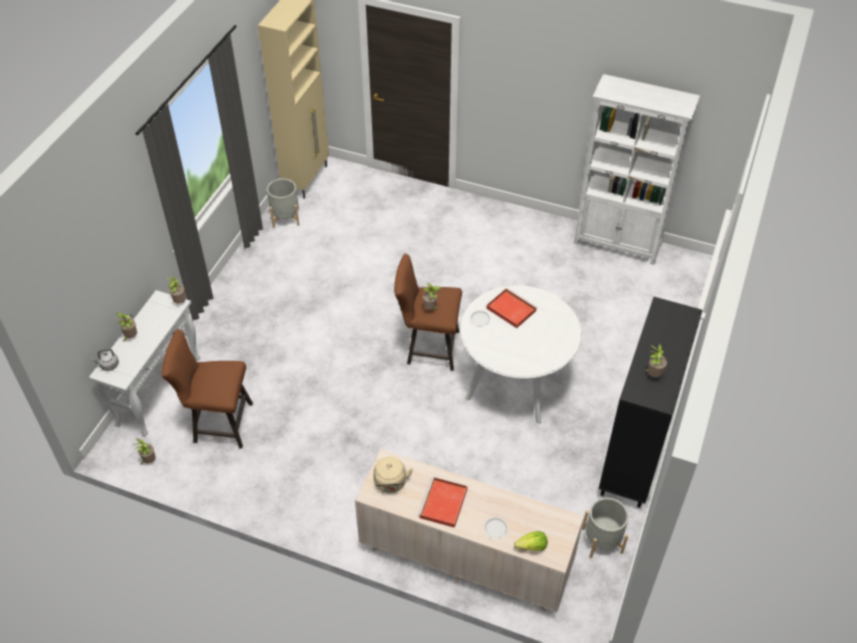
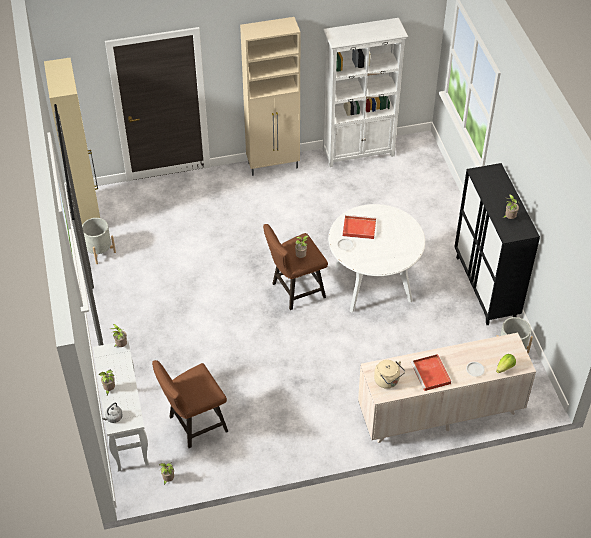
camera: 35 degrees left, 0 degrees up
none -> beige cabinet [240,17,300,176]

